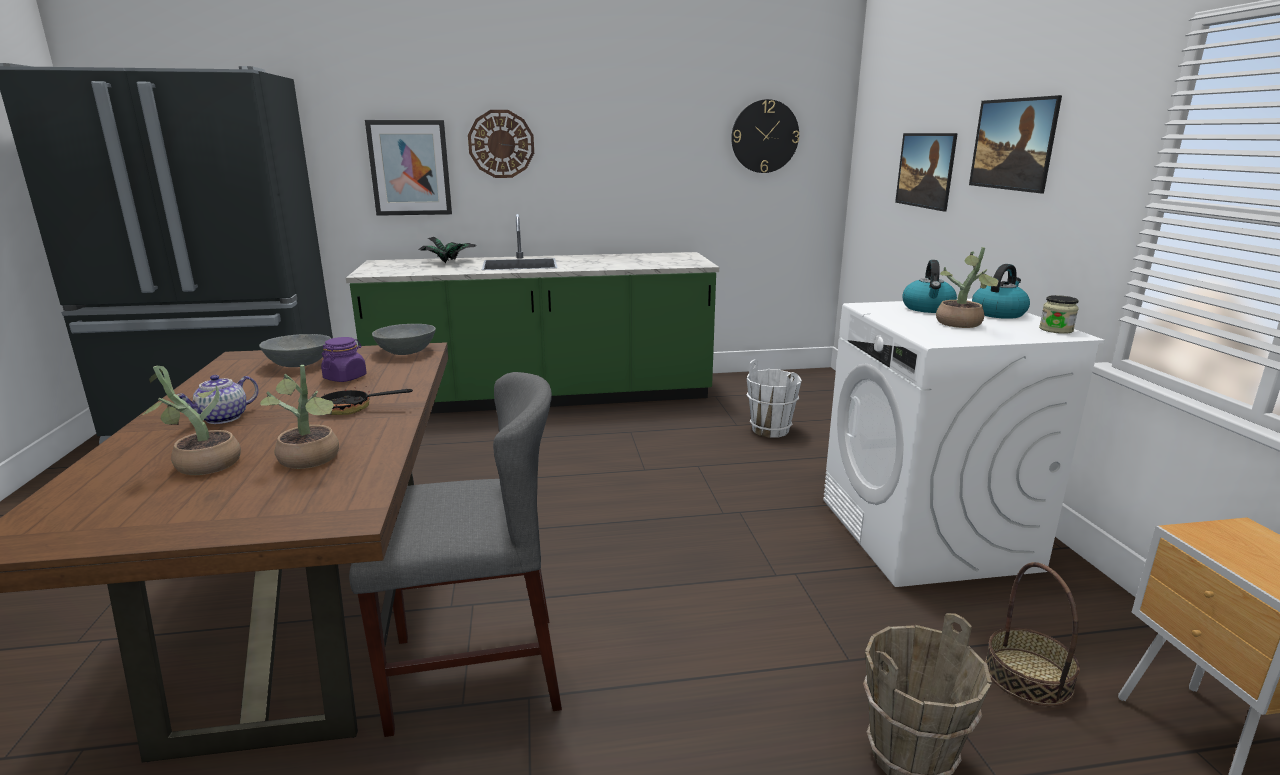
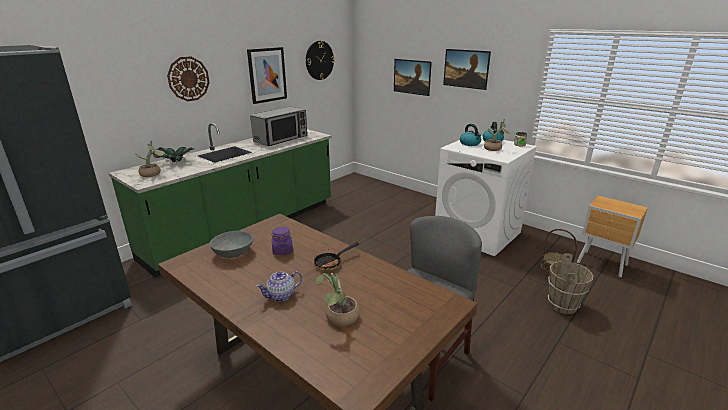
camera: 40 degrees left, 5 degrees up
teapot [177,375,259,424] -> teapot turned 60 degrees clockwise [256,271,302,302]
potted plant [260,365,339,469] -> potted plant moved to [135,141,164,177]
picture [365,120,452,216] -> picture moved to [247,47,287,104]
grey bowl [372,324,436,355] -> none
white bucket [746,359,802,438] -> none
none -> microwave [250,107,307,146]

